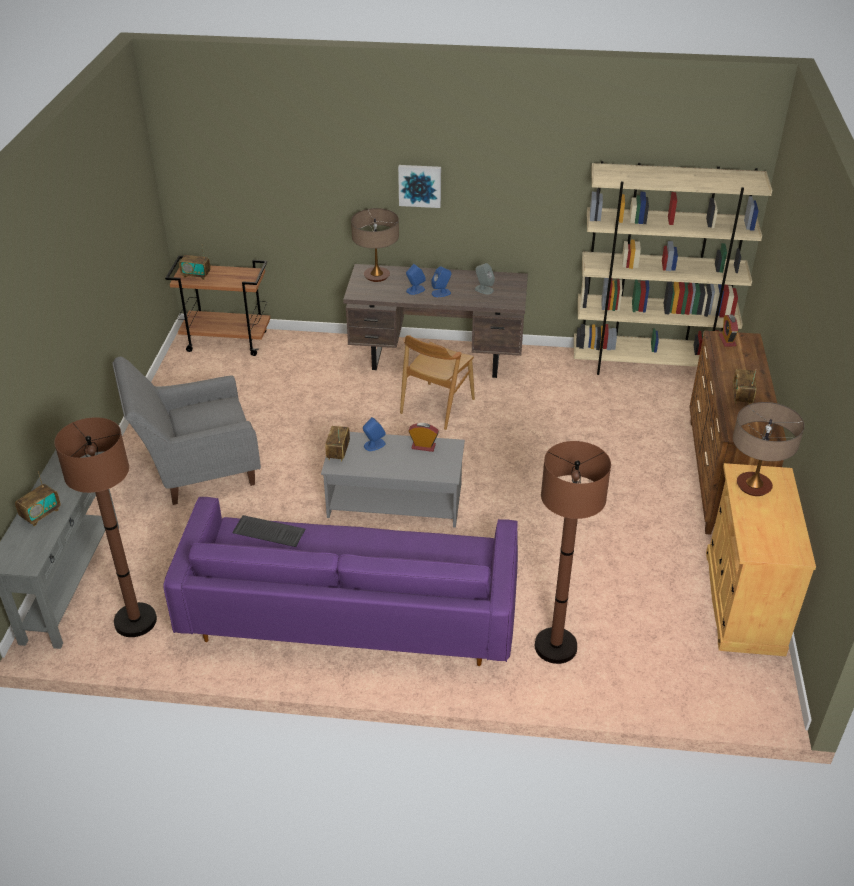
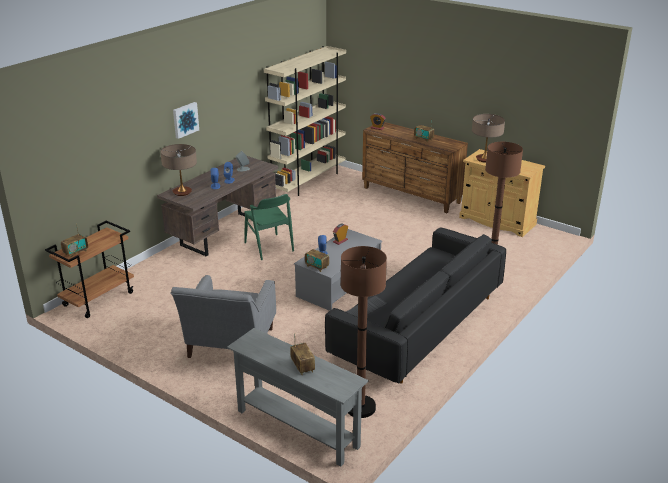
camera: 60 degrees left, 10 degrees down
purple sofa [163,497,518,666] -> black sofa [325,227,506,384]
brown chair [400,335,475,430] -> green chair [244,194,294,260]

